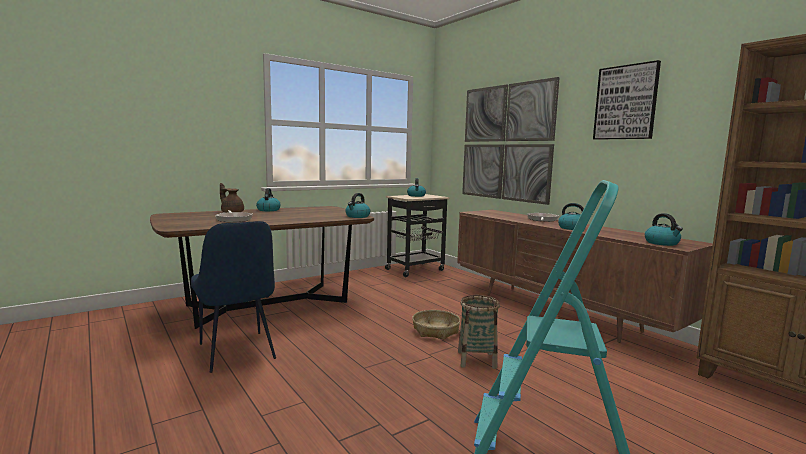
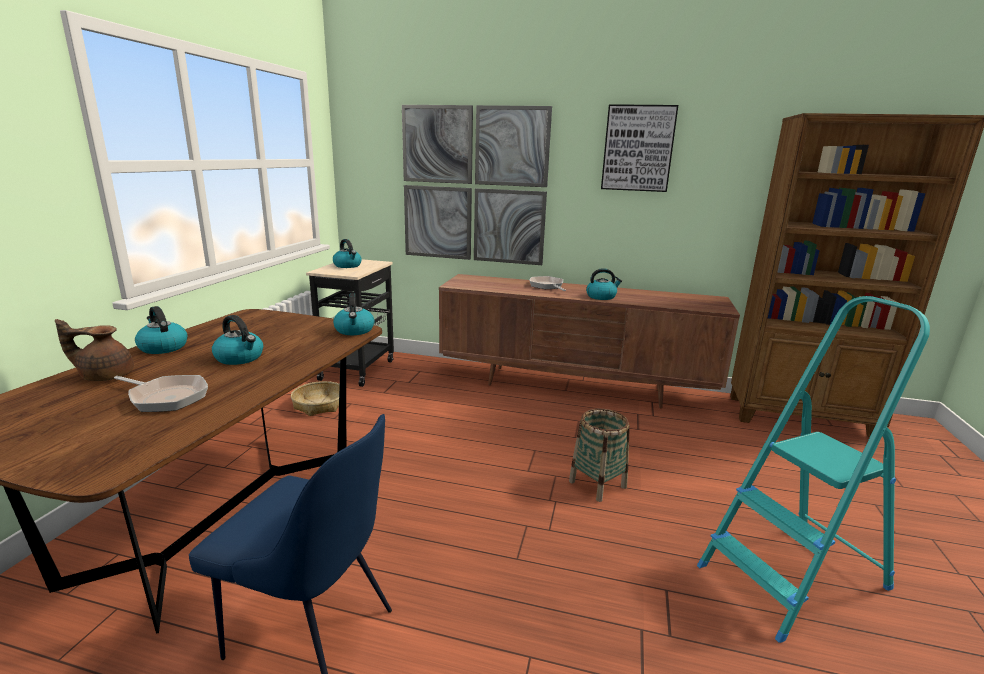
camera: 40 degrees left, 10 degrees up
basket [412,310,460,340] -> basket moved to [291,381,340,416]
kettle [645,213,683,246] -> kettle moved to [212,315,263,365]

